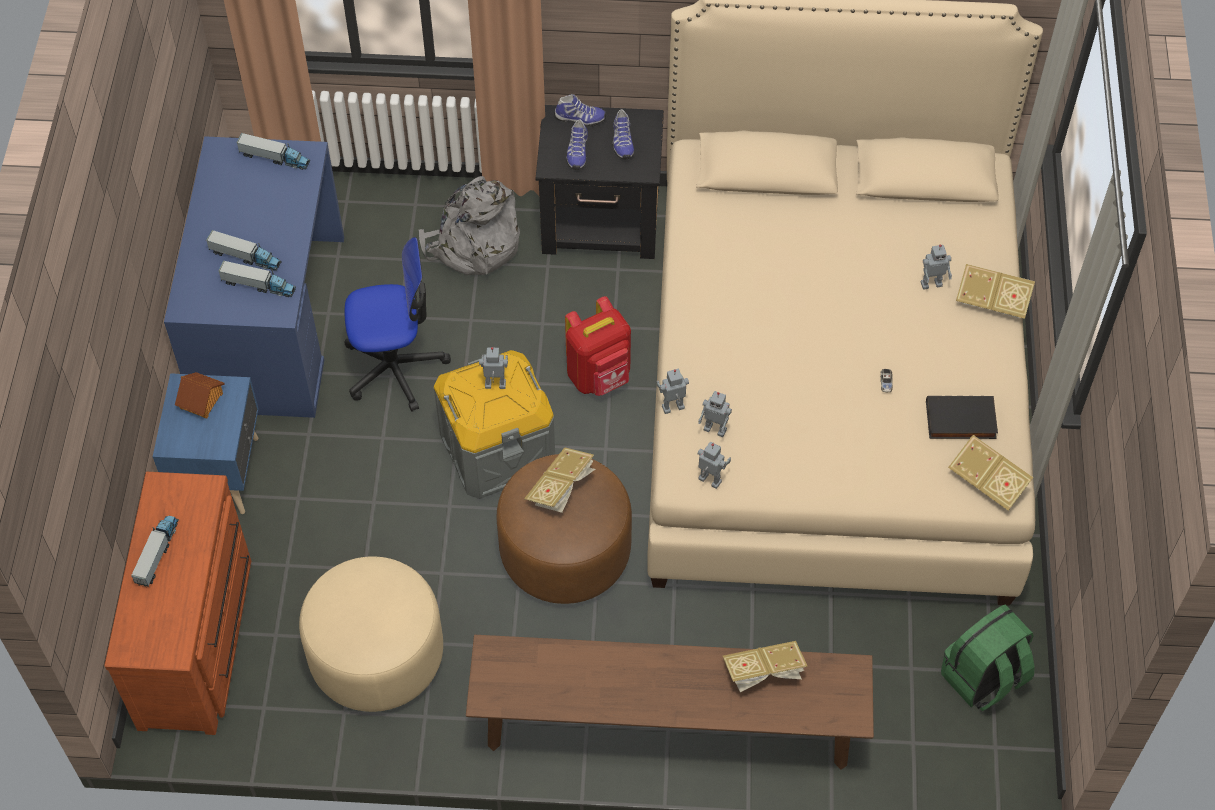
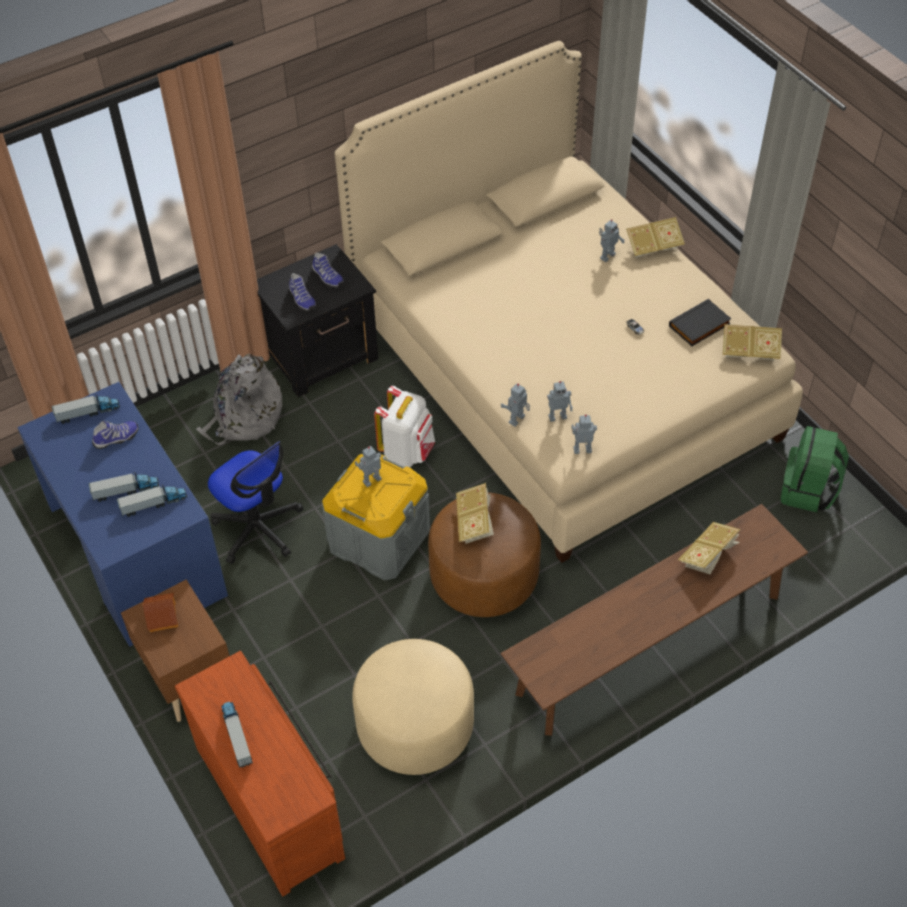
camera: 35 degrees left, 5 degrees down
blue nightstand [153,373,259,514] -> brown nightstand [121,580,229,722]
office chair [345,237,451,412] -> office chair turned 90 degrees clockwise [208,441,303,564]
shoe [554,94,606,126] -> shoe moved to [92,421,138,449]
red backpack [565,296,631,396] -> white backpack [374,386,435,467]

